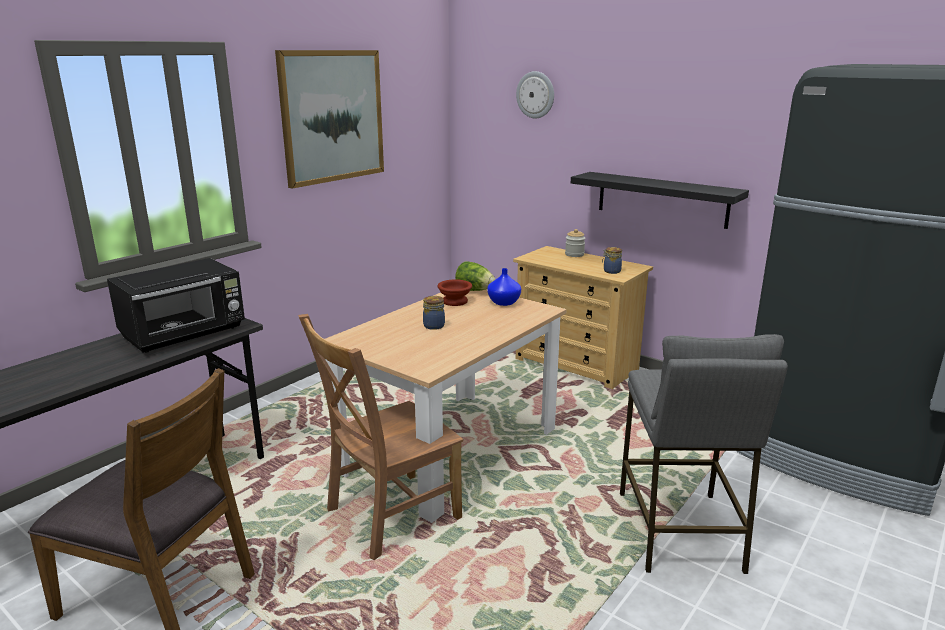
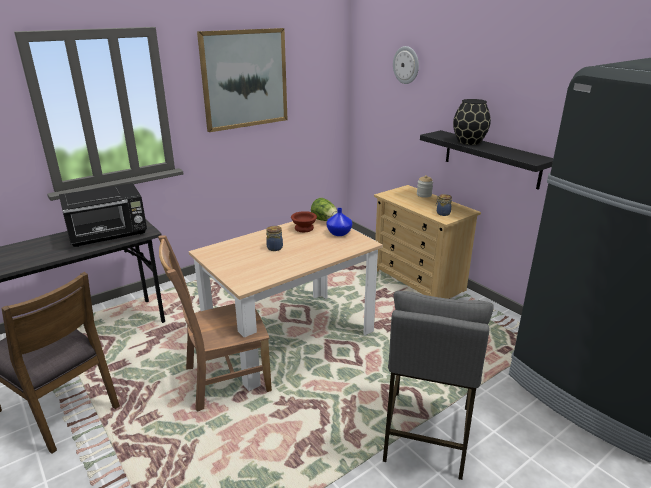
camera: 15 degrees right, 5 degrees up
none -> black vase [453,99,491,145]

